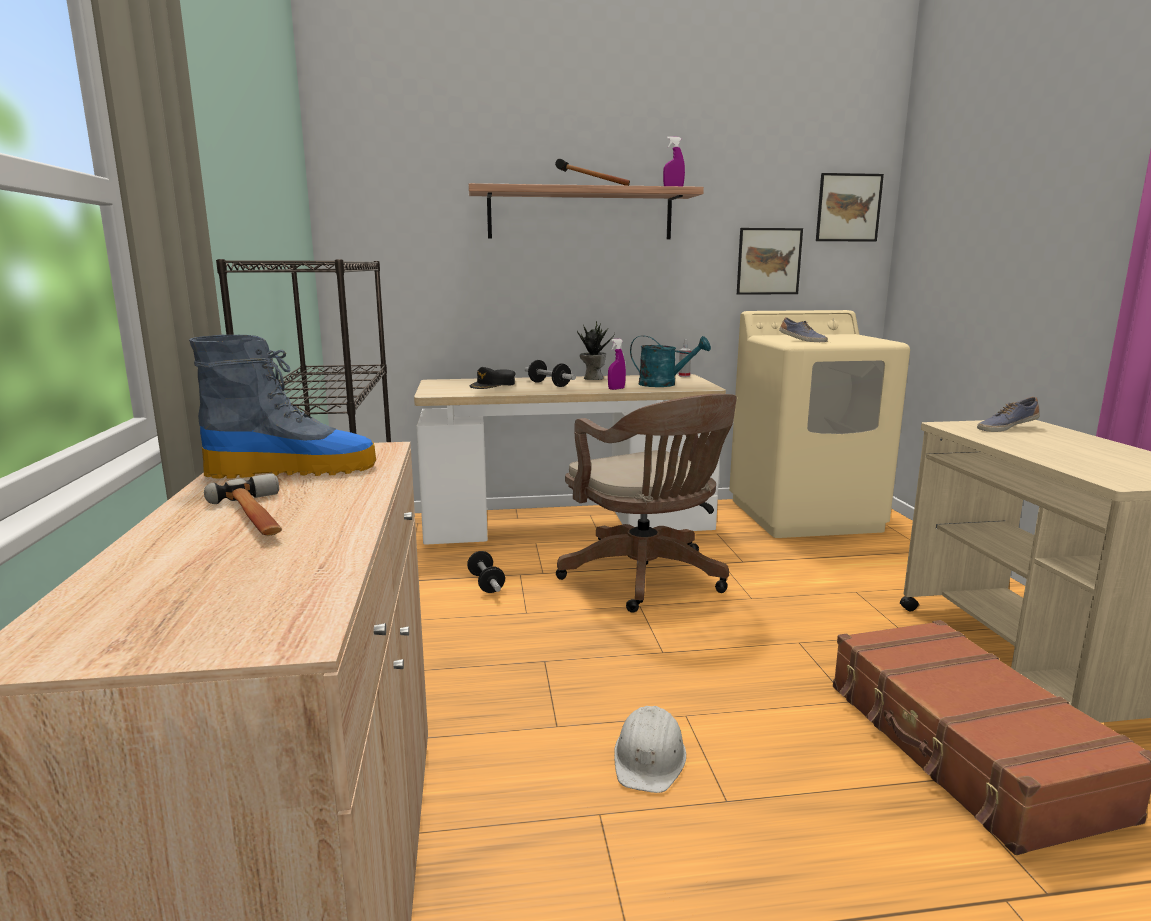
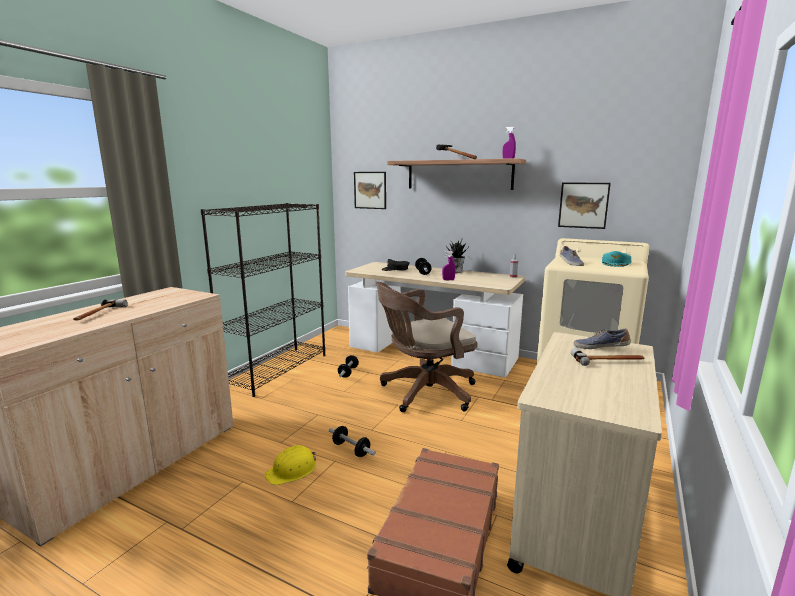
camera: 35 degrees right, 0 degrees up
boot [189,335,376,479] -> none
brown office chair [556,394,737,613] -> brown office chair turned 60 degrees clockwise [376,282,477,412]
white hard hat [614,706,686,793] -> yellow hard hat [264,445,316,485]
turquoise watering can [630,335,711,387] -> none
picture [816,173,884,241] -> picture moved to [354,172,386,209]
none -> dumbbell [329,426,376,457]
none -> hammer [571,348,644,366]
none -> turquoise cap [602,251,632,267]

